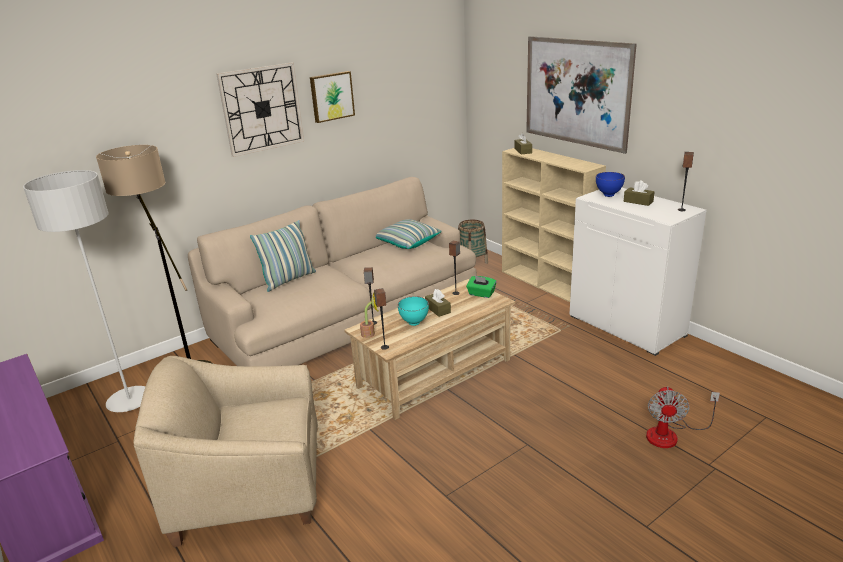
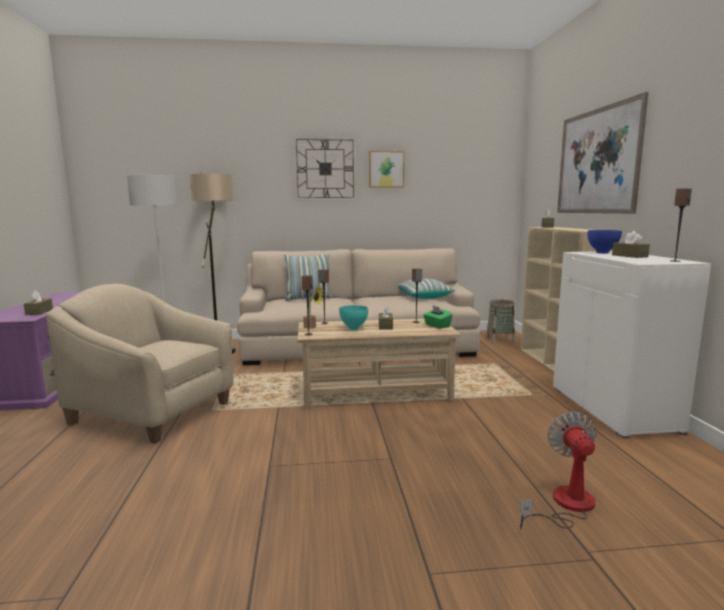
camera: 30 degrees right, 15 degrees down
fan [646,386,720,448] -> fan turned 135 degrees clockwise [520,412,597,529]
none -> brown tissue box [24,290,53,315]

